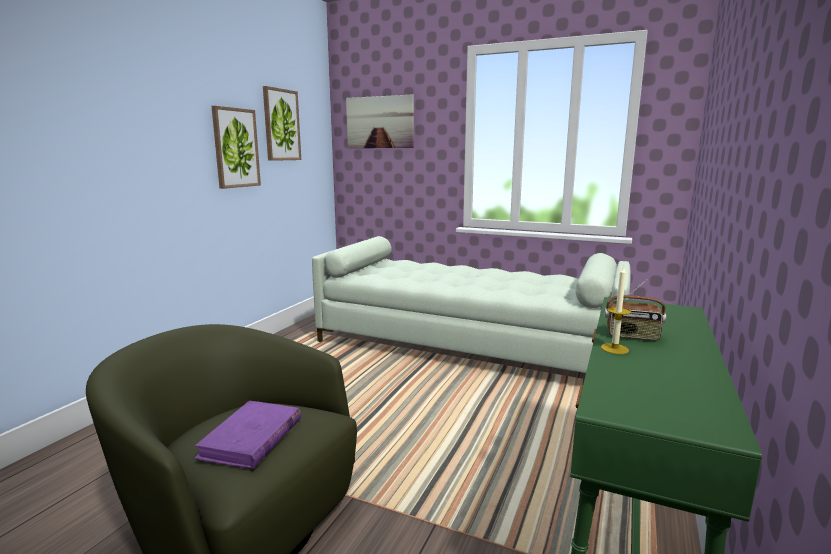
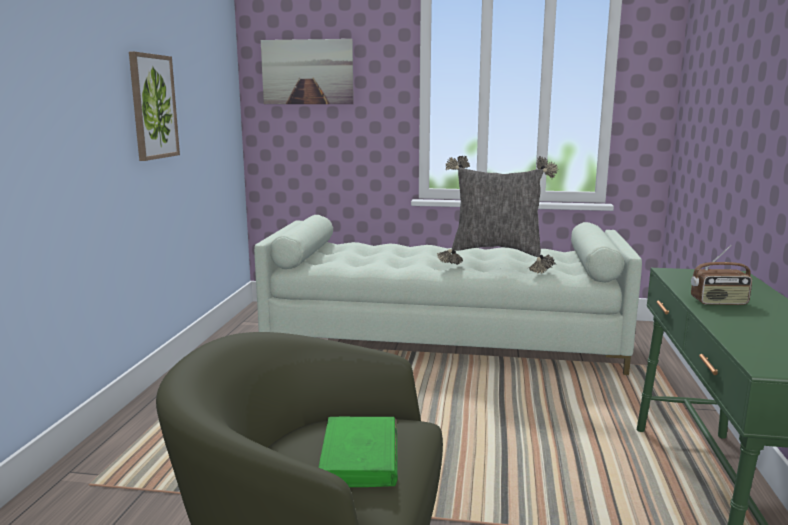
camera: 15 degrees left, 0 degrees up
purple book [194,401,301,469] -> green book [318,417,398,487]
picture [263,86,301,161] -> none
candle [601,266,631,354] -> none
none -> pillow [437,156,558,273]

